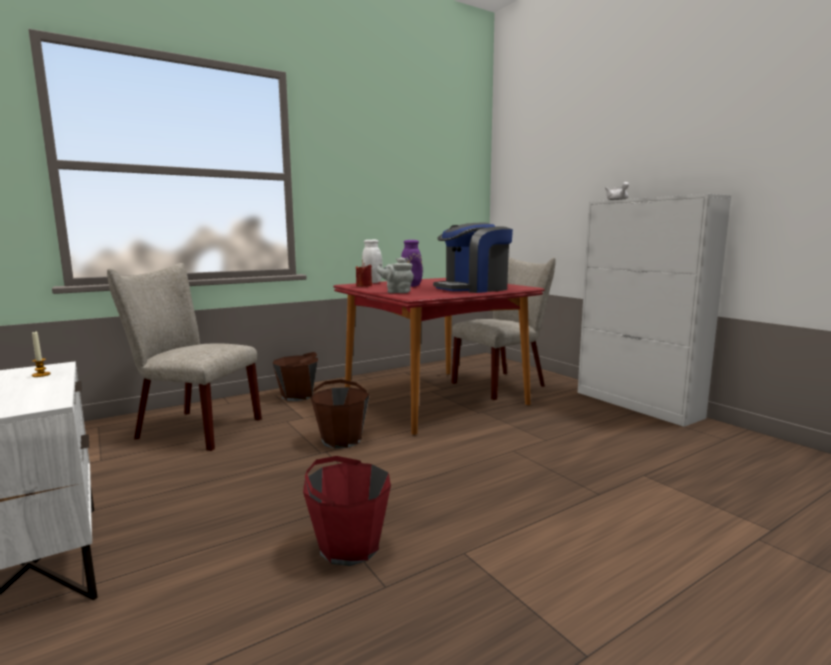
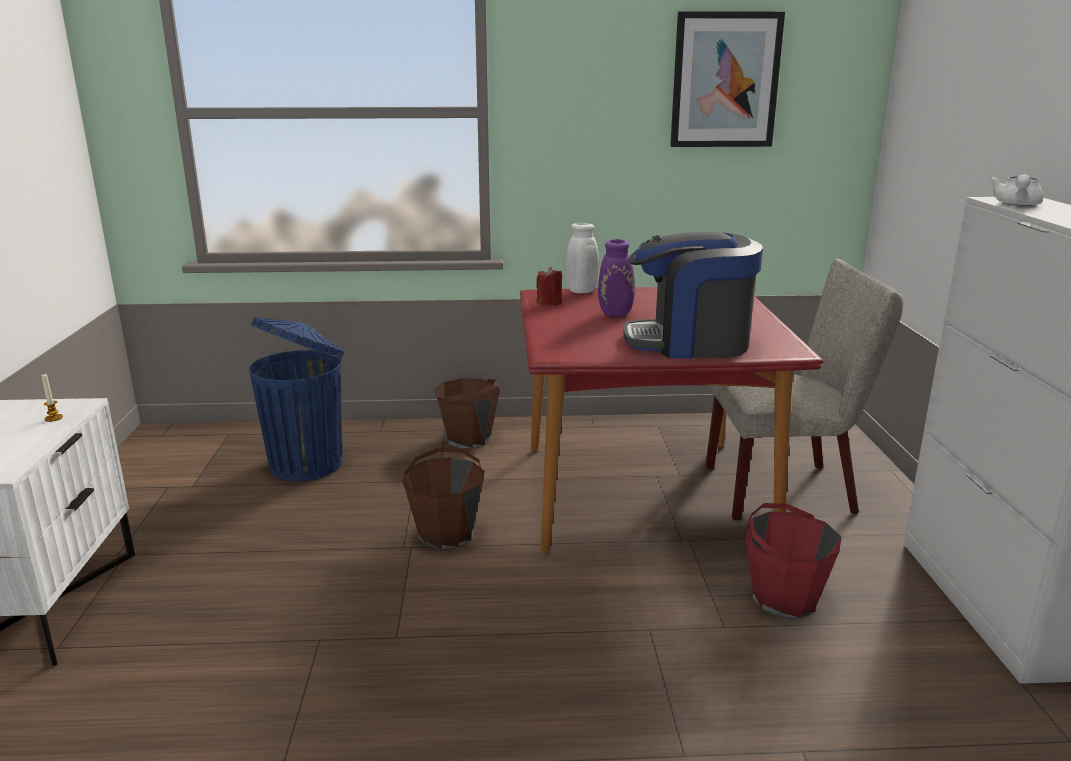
camera: 30 degrees right, 10 degrees up
beige chair [107,263,262,451] -> blue trash can [249,317,345,481]
red bucket [303,456,391,566] -> red bucket moved to [745,503,841,618]
grey teapot [376,257,414,293] -> none
none -> picture [670,11,785,147]

